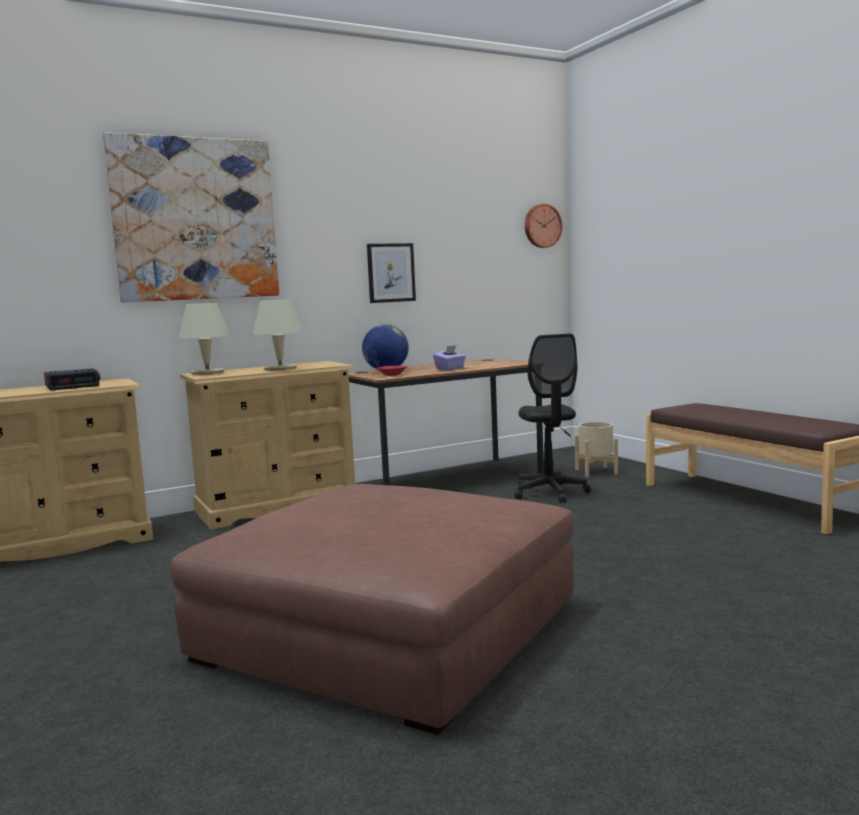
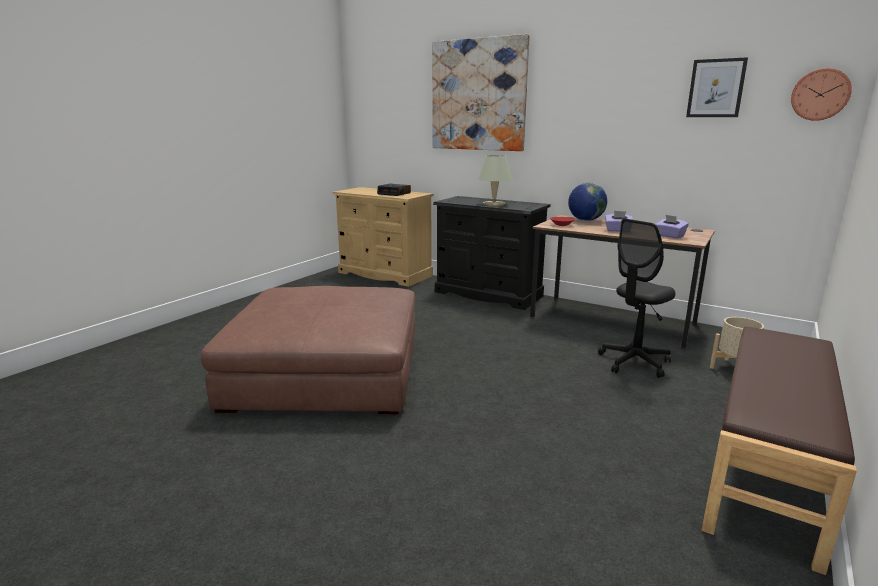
camera: 60 degrees right, 10 degrees up
beige table lamp [179,303,230,375] -> none
beige dresser [180,361,355,529] -> black dresser [433,196,551,310]
picture [367,243,416,303] -> picture moved to [686,57,748,117]
none -> purple tissue box [655,215,689,238]

